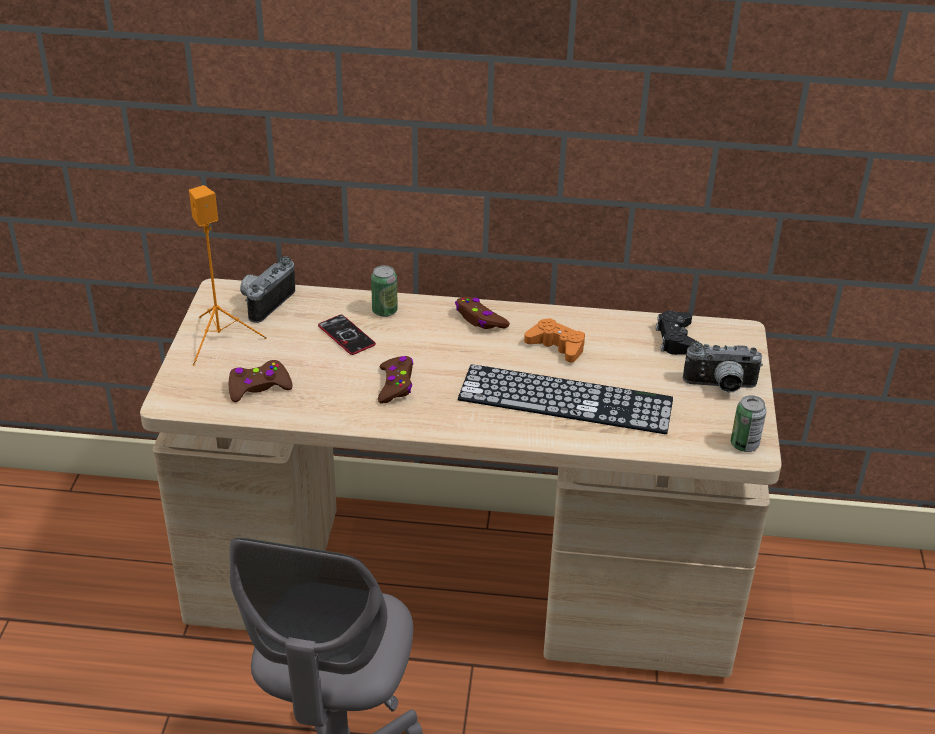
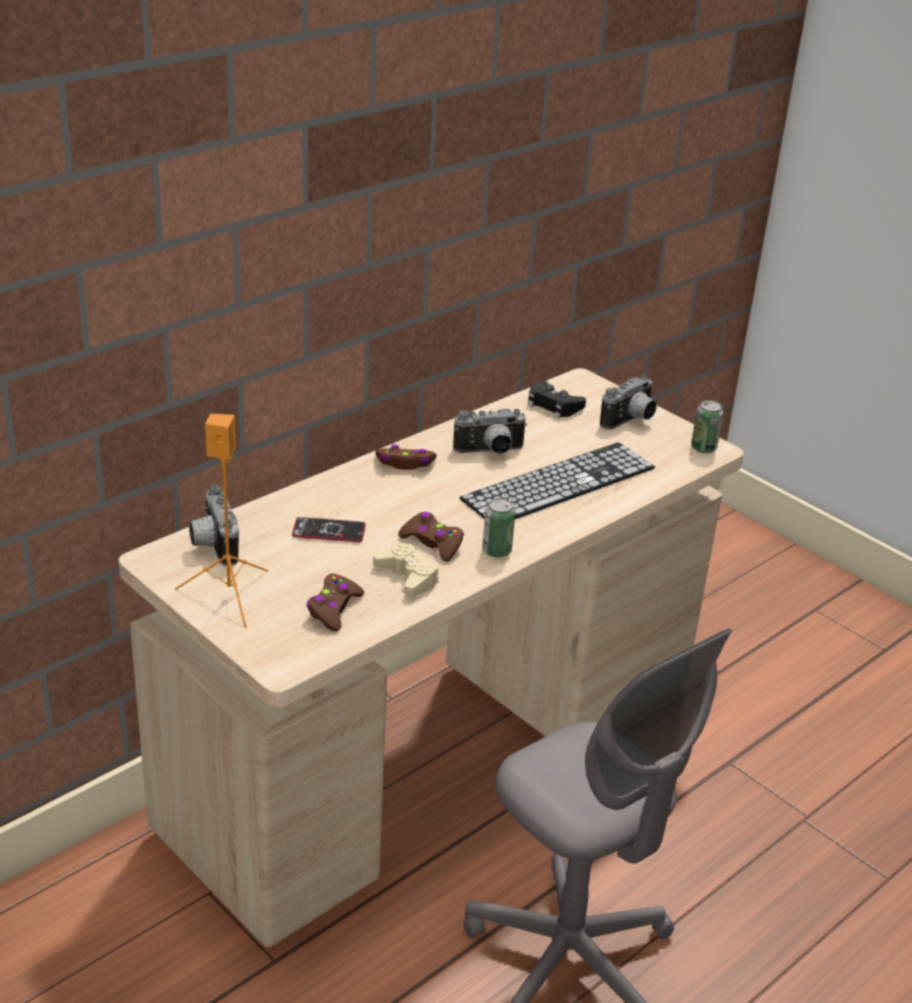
camera: 50 degrees left, 5 degrees down
can [371,265,398,317] -> can moved to [482,498,515,558]
orange game controller [524,318,585,362] -> camera [453,409,527,454]
none -> beige game controller [373,543,438,596]

